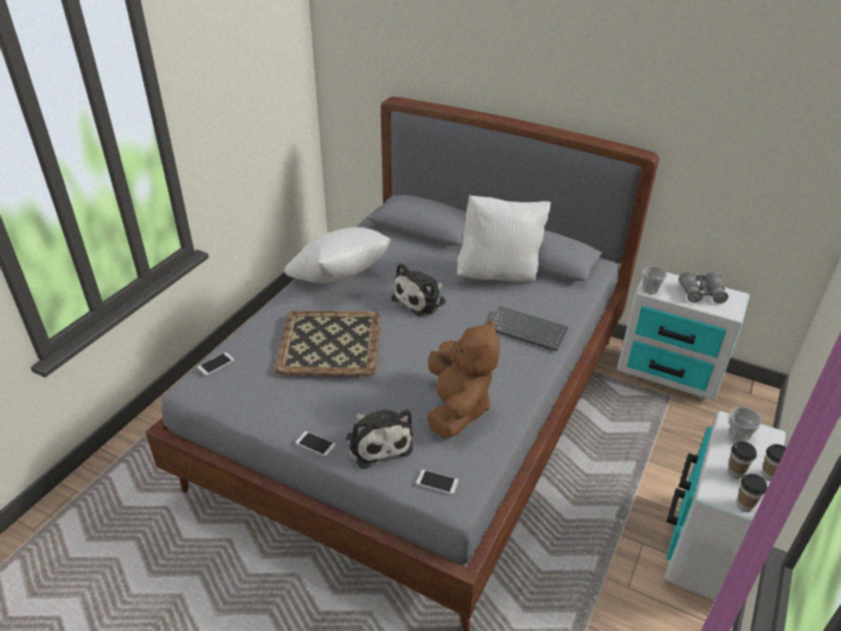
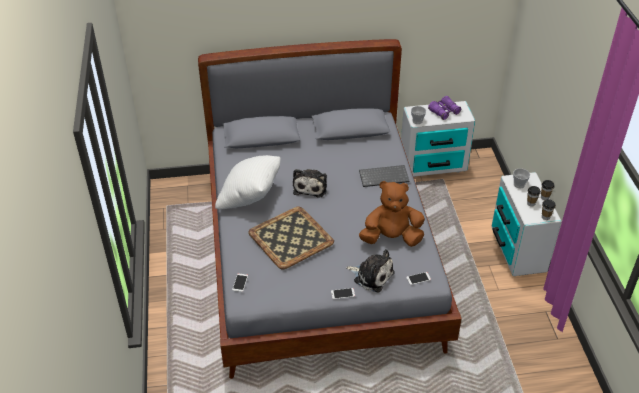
camera: 35 degrees left, 5 degrees up
brown plush toy [427,319,500,438] -> brown plush toy turned 60 degrees counterclockwise [359,181,425,247]
white pillow [457,195,551,282] -> none
grey binoculars [679,271,728,304] -> purple binoculars [428,96,461,120]

